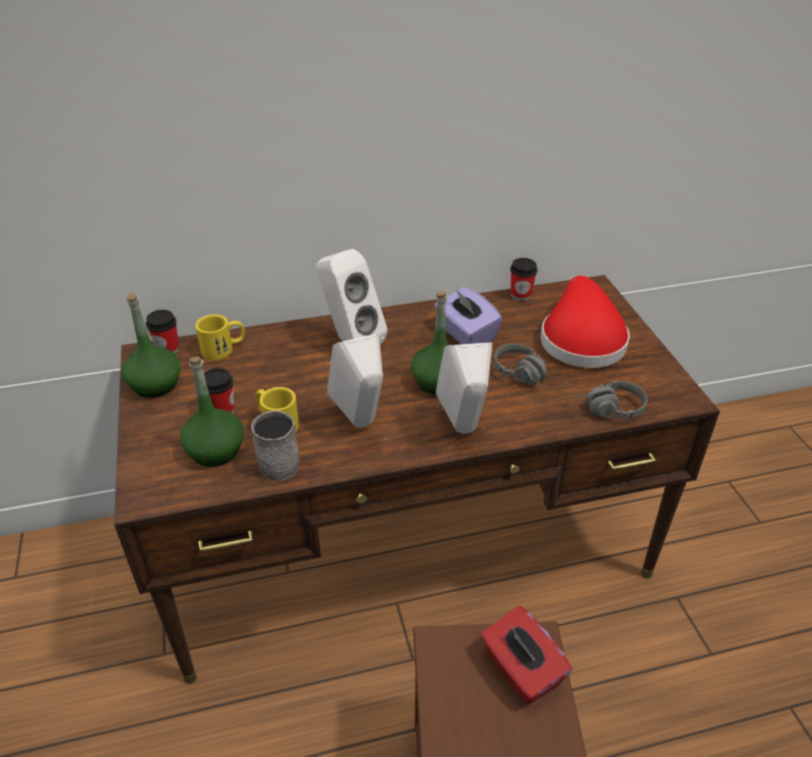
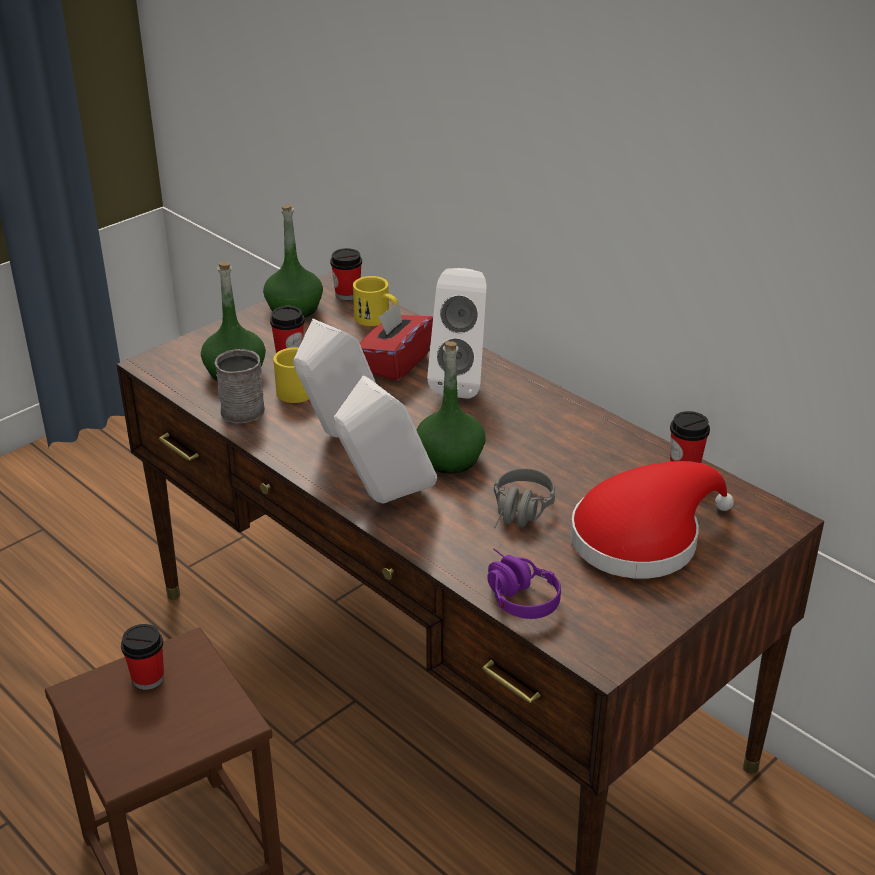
camera: 60 degrees right, 5 degrees down
purple tissue box [435,287,502,344] -> none
red tissue box [481,606,572,704] -> red tissue box moved to [360,302,433,381]
grey headphones [570,381,648,419] -> purple headphones [487,548,561,619]
none -> cup [121,624,164,690]

